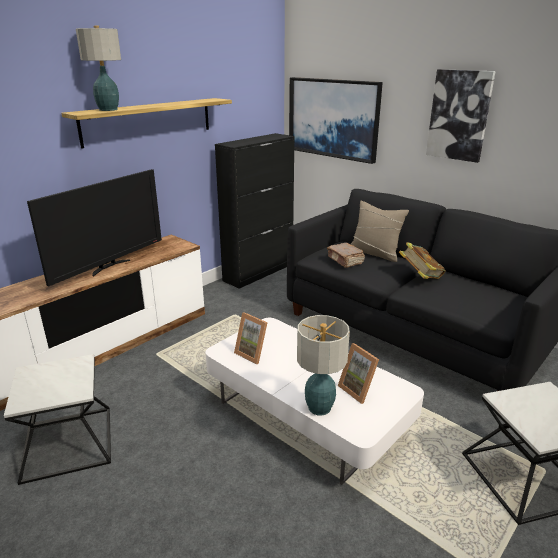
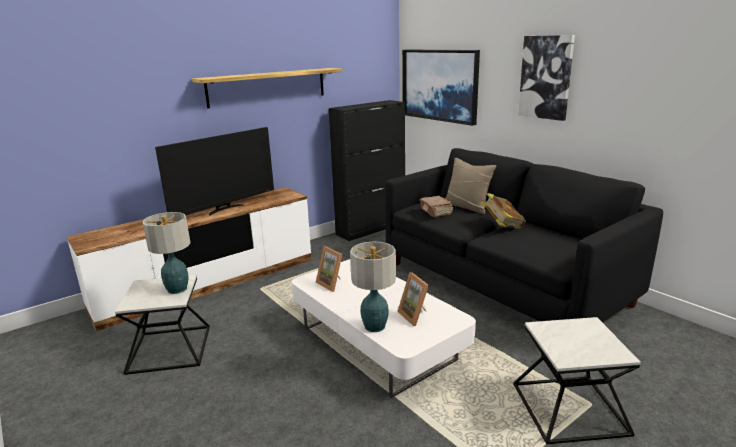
camera: 10 degrees right, 5 degrees down
table lamp [76,26,121,111] -> table lamp moved to [142,212,190,294]

